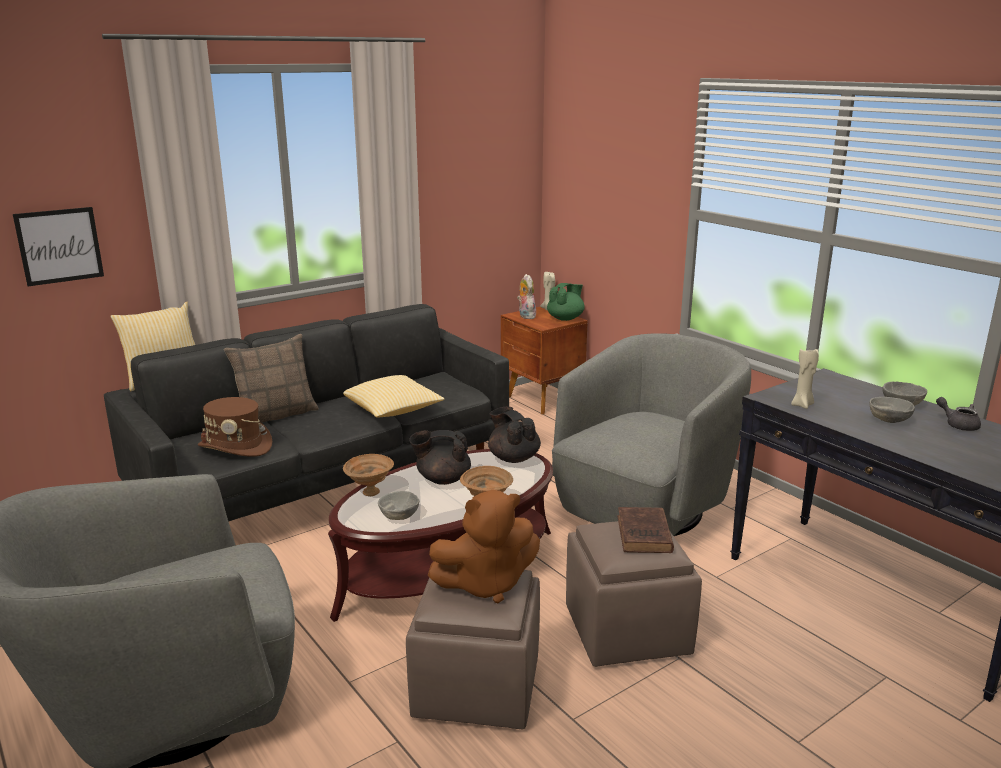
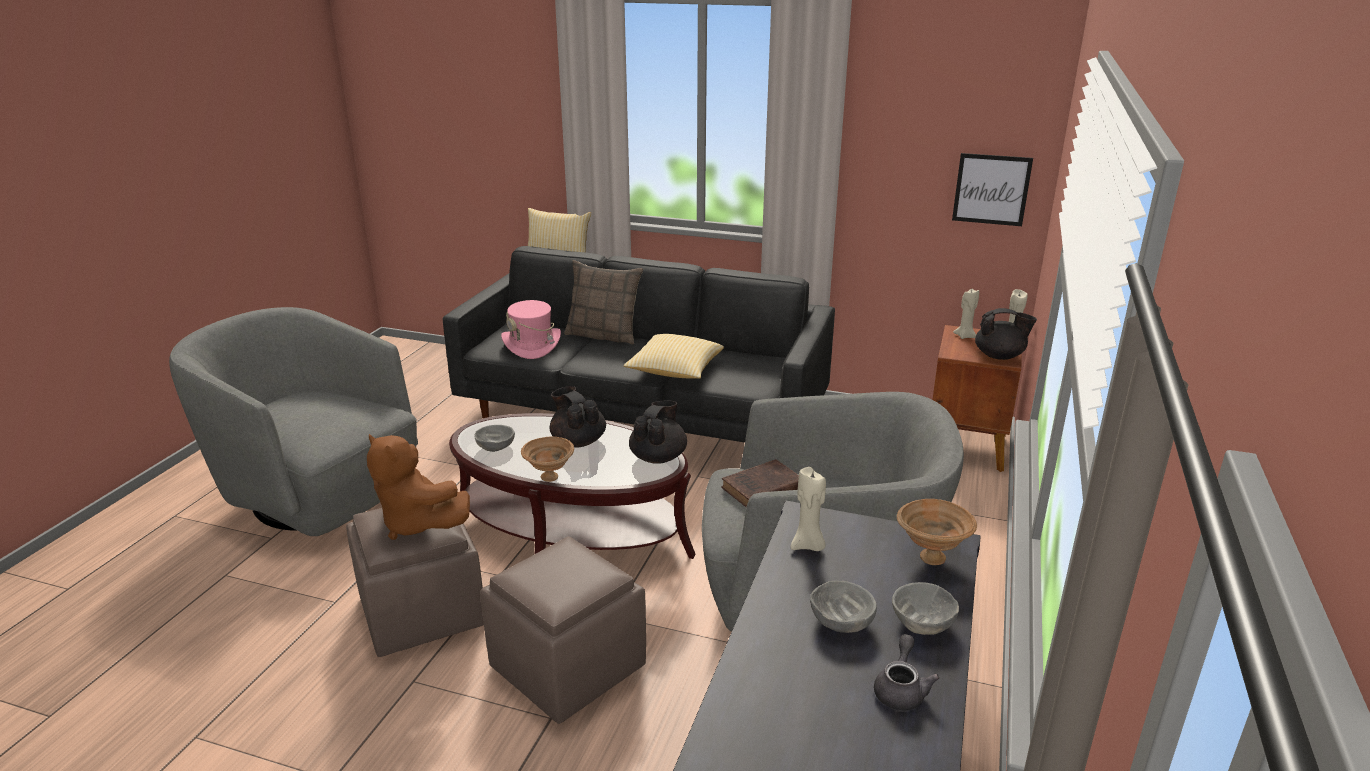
camera: 55 degrees right, 5 degrees up
picture [13,207,104,286] -> picture moved to [952,153,1033,226]
brown hat [198,397,272,457] -> pink hat [501,300,561,359]
brown bowl [343,454,394,496] -> brown bowl moved to [897,499,977,565]
plush toy [517,274,536,319] -> beige candle [953,289,979,339]
green teapot [547,283,585,321] -> black teapot [975,308,1037,360]
brown book [618,507,674,553] -> brown book moved to [721,459,799,507]

